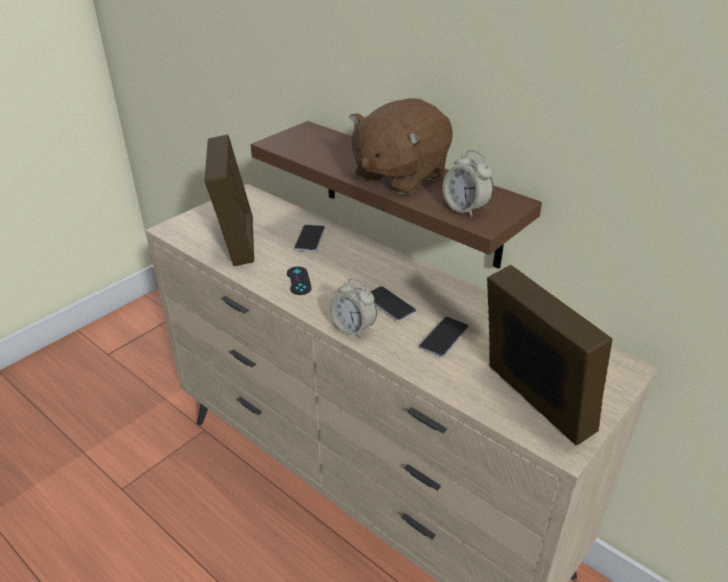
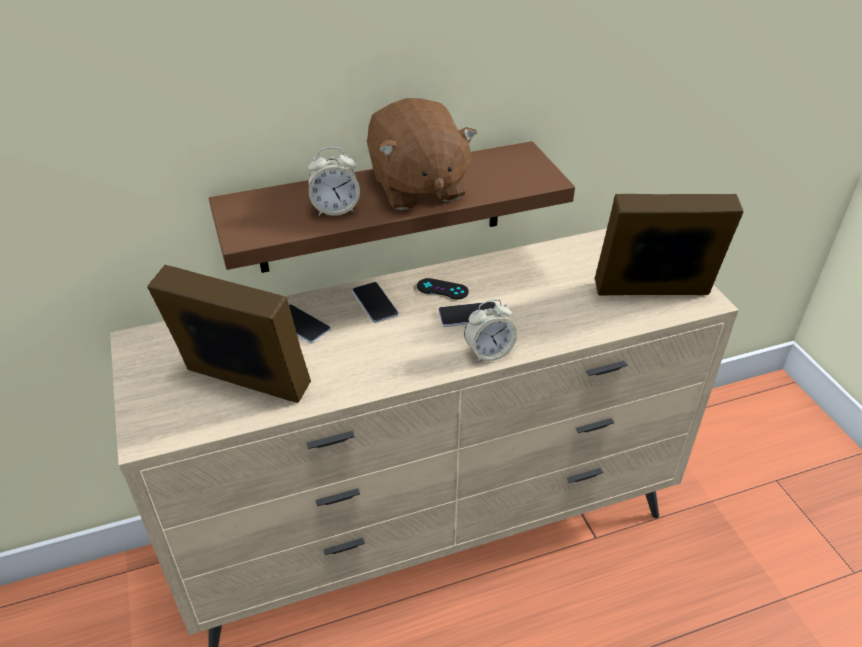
camera: 60 degrees left, 5 degrees up
black game controller [287,267,312,295] -> black game controller moved to [417,278,469,300]
phone [419,317,469,357] -> phone moved to [352,282,399,323]
alarm clock [443,150,493,218] -> alarm clock moved to [308,147,360,216]

